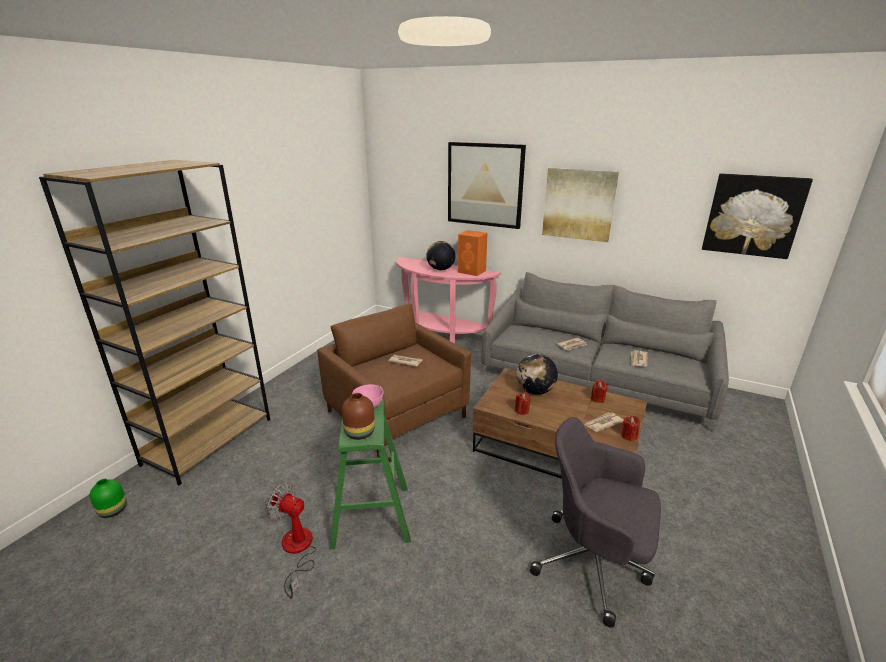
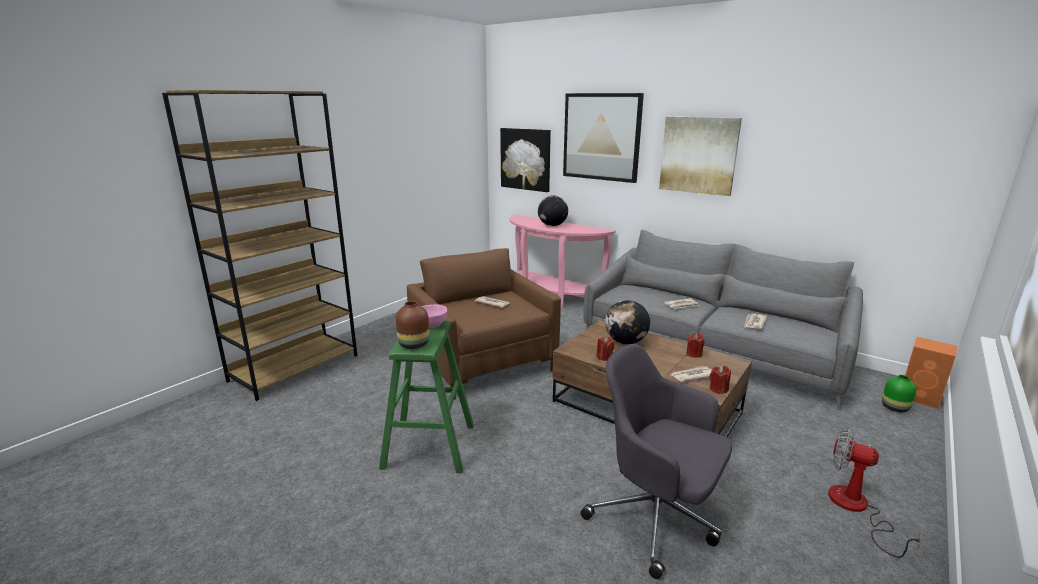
camera: 10 degrees right, 5 degrees down
green vase [90,479,127,518] -> green vase moved to [882,375,916,412]
fan [266,482,316,598] -> fan moved to [828,428,923,558]
orange speaker [458,230,487,276] -> orange speaker moved to [905,337,957,409]
picture [702,173,813,259] -> picture moved to [500,128,551,192]

